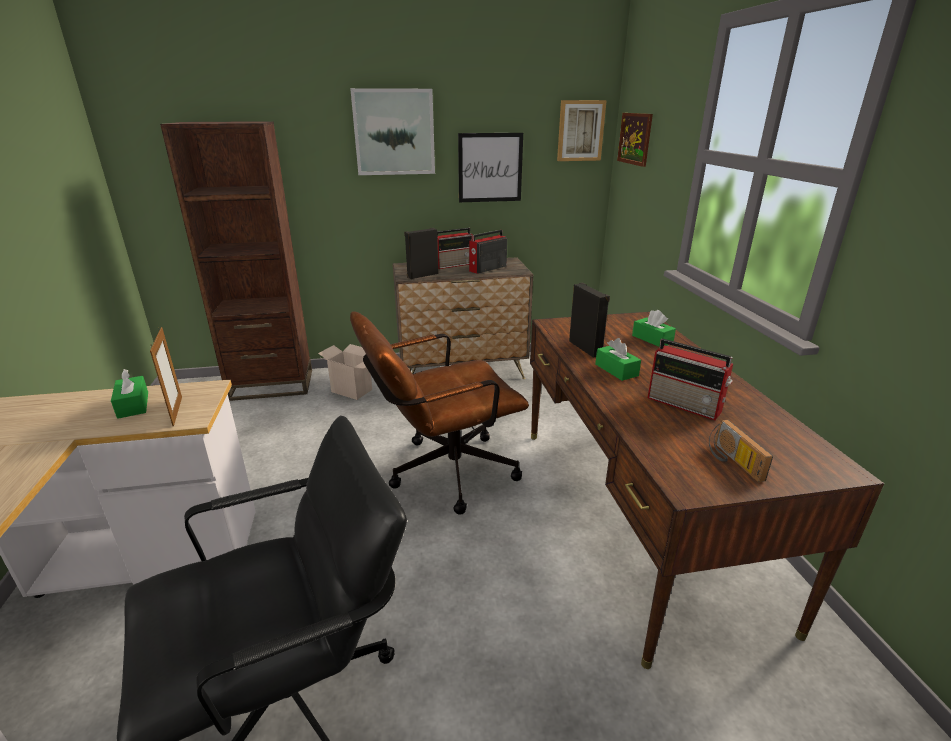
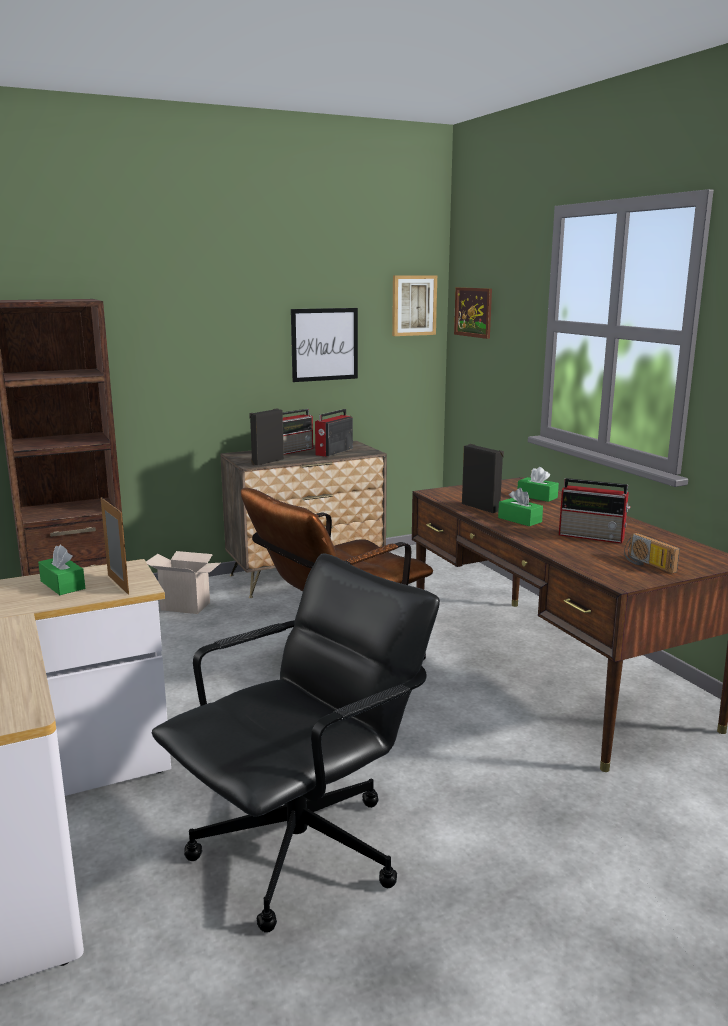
camera: 15 degrees left, 10 degrees down
picture [350,88,435,175] -> none

